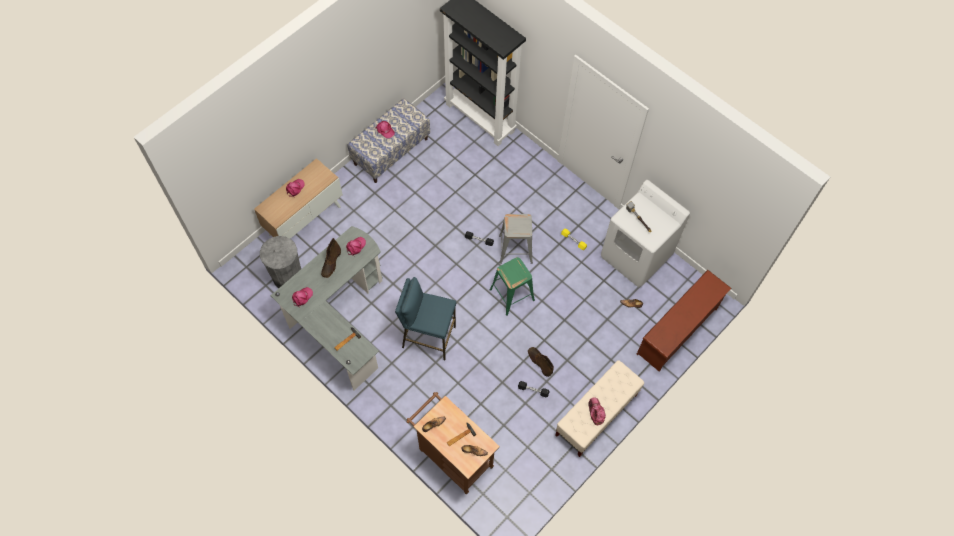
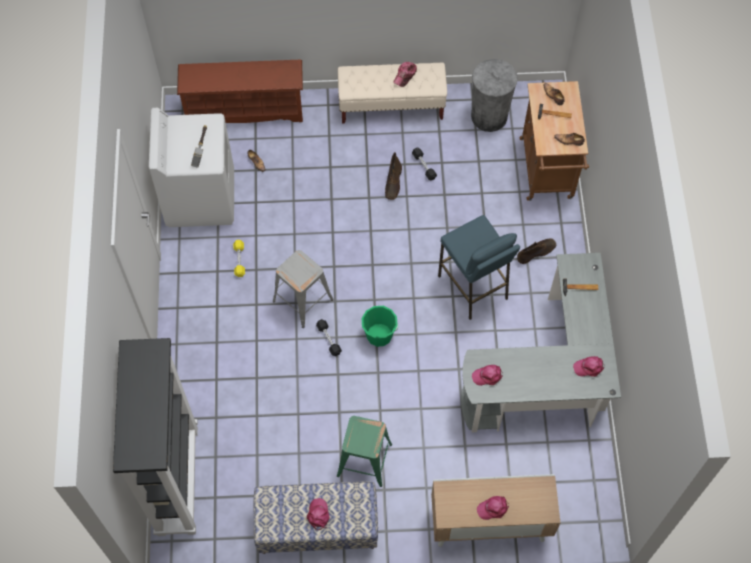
camera: 135 degrees left, 0 degrees up
grey trash can [260,236,301,288] -> grey trash can moved to [471,59,518,132]
brown boot [321,238,341,278] -> brown boot moved to [517,238,556,264]
green stool [490,257,535,316] -> green stool moved to [337,416,392,487]
none -> green bucket [362,306,398,347]

